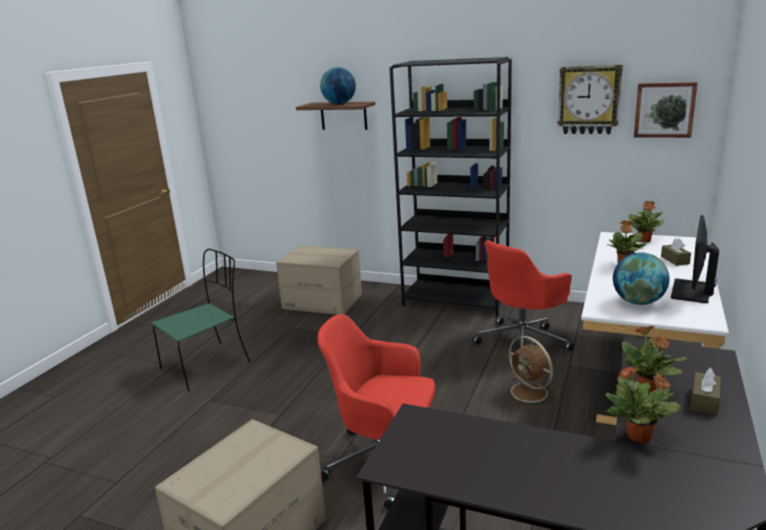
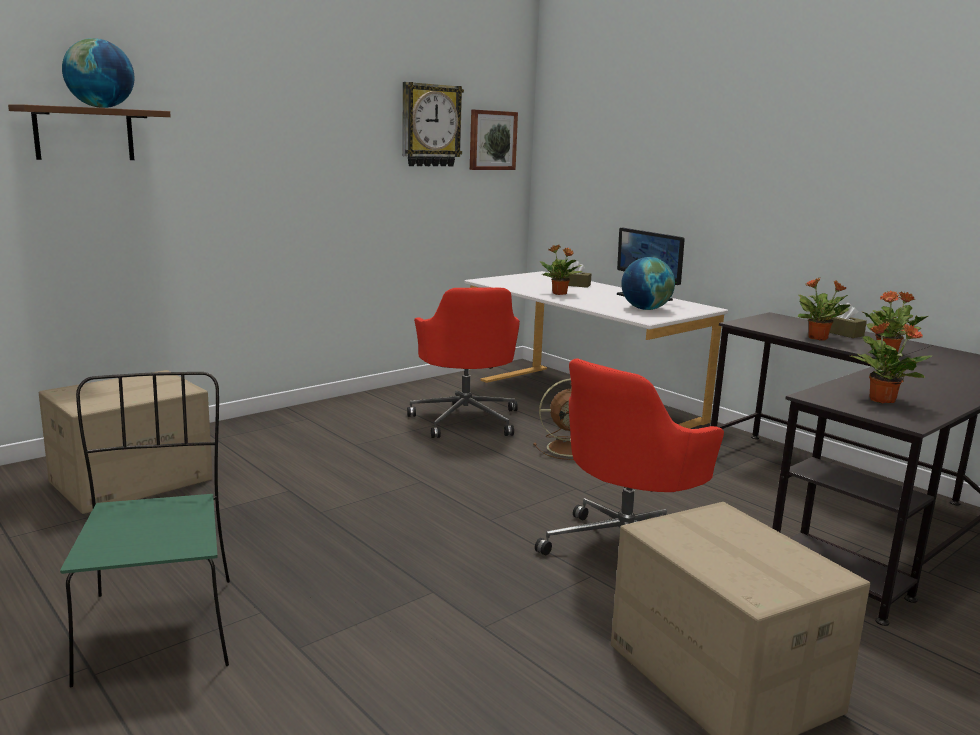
camera: 65 degrees left, 5 degrees down
black bookcase [389,57,512,316] -> none
potted plant [629,201,664,243] -> potted plant moved to [850,321,932,404]

